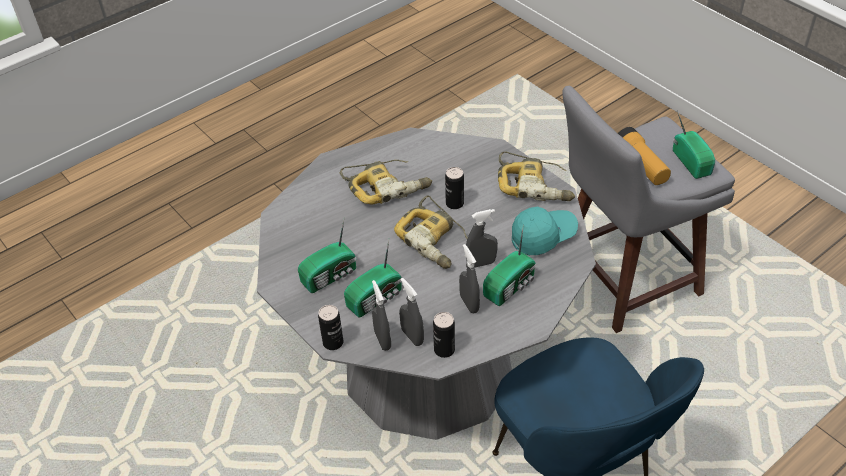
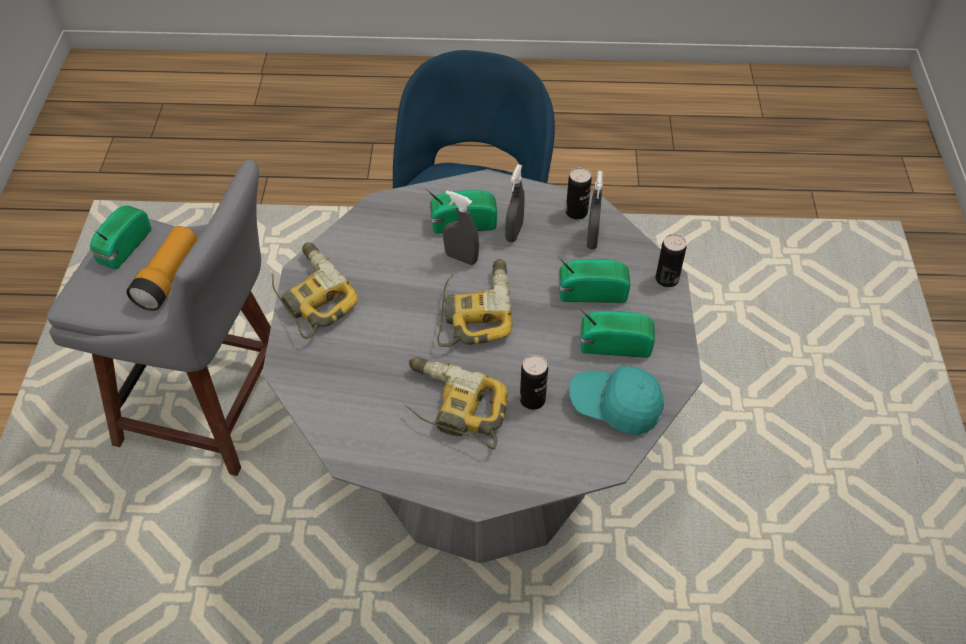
camera: 140 degrees left, 5 degrees up
grey spray bottle [372,280,391,351] -> none
can [445,167,464,209] -> can moved to [520,355,548,410]
turquoise cap [512,207,578,255] -> turquoise cap moved to [569,366,664,435]

